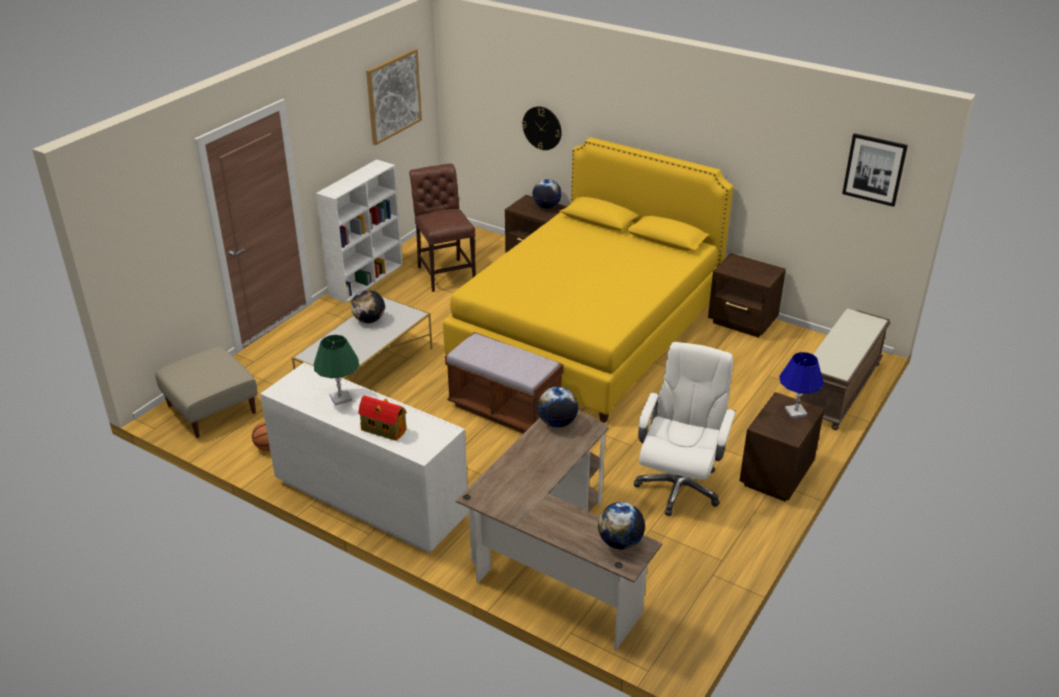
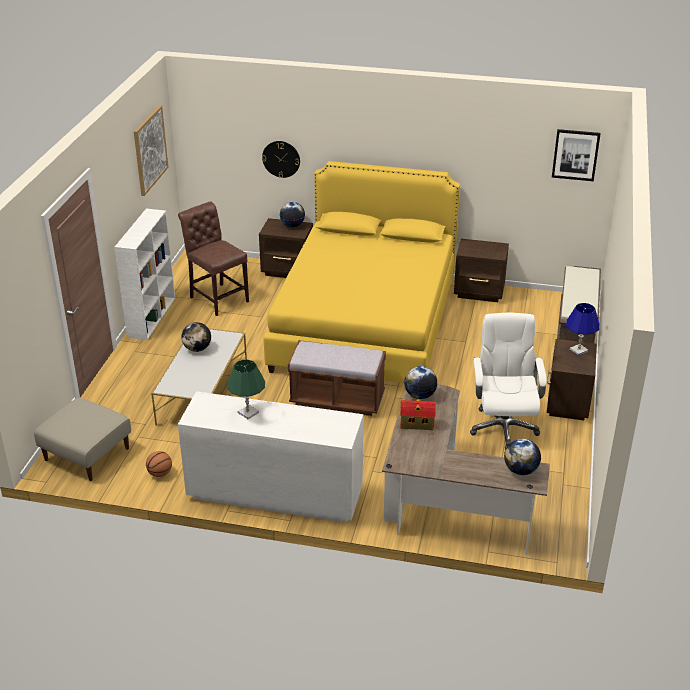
camera: 20 degrees left, 0 degrees up
toy house [358,396,407,441] -> toy house moved to [400,399,436,430]

